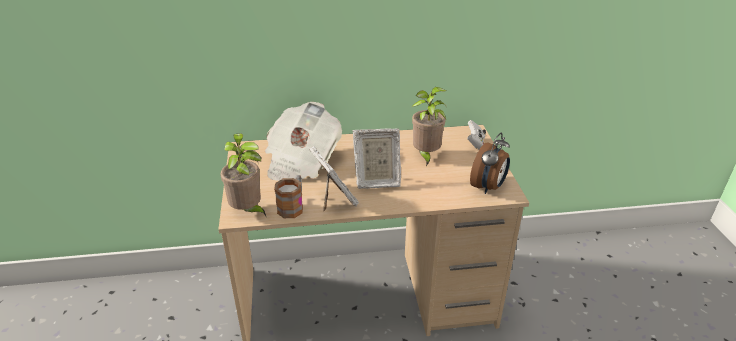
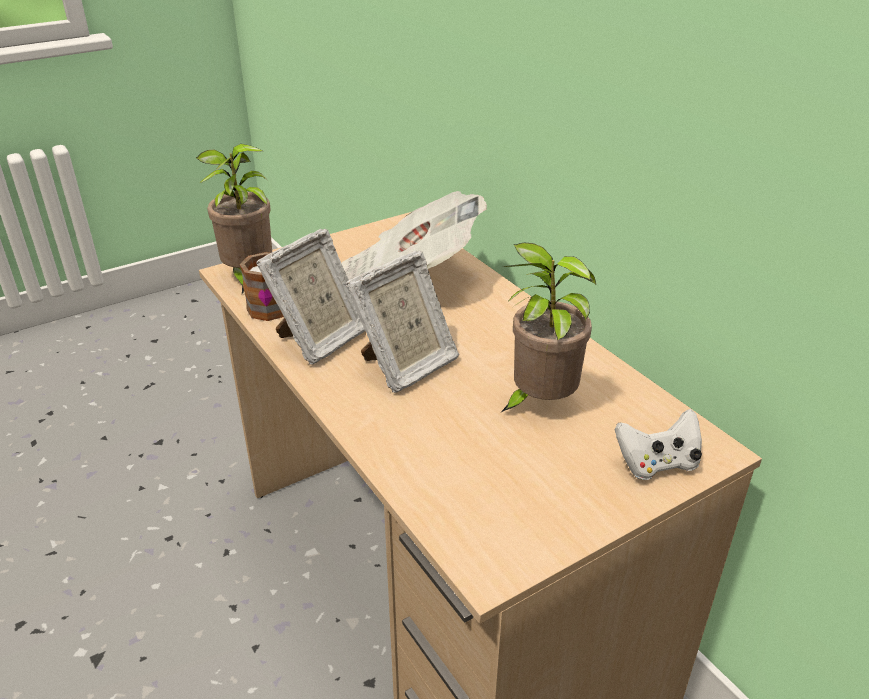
camera: 65 degrees right, 0 degrees up
picture frame [353,128,401,189] -> picture frame turned 105 degrees counterclockwise [346,251,459,393]
alarm clock [470,133,510,194] -> none

